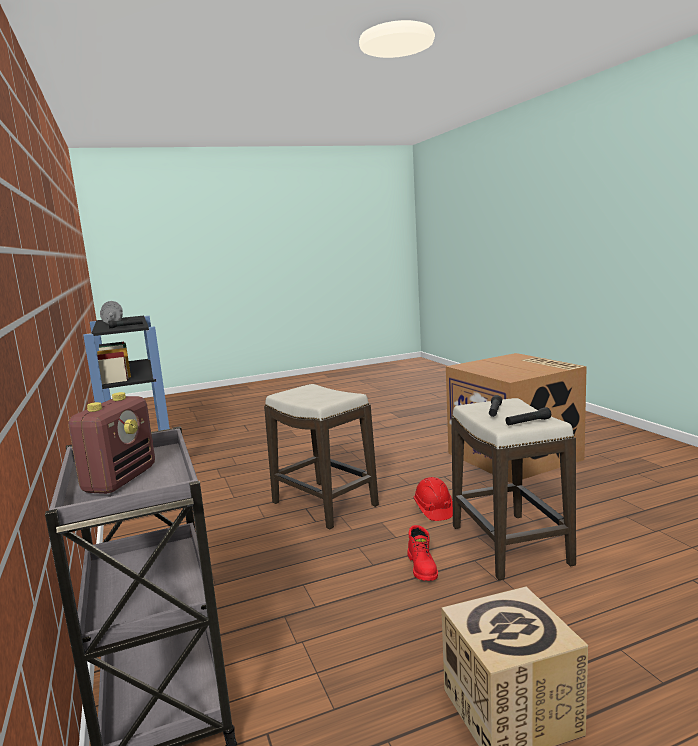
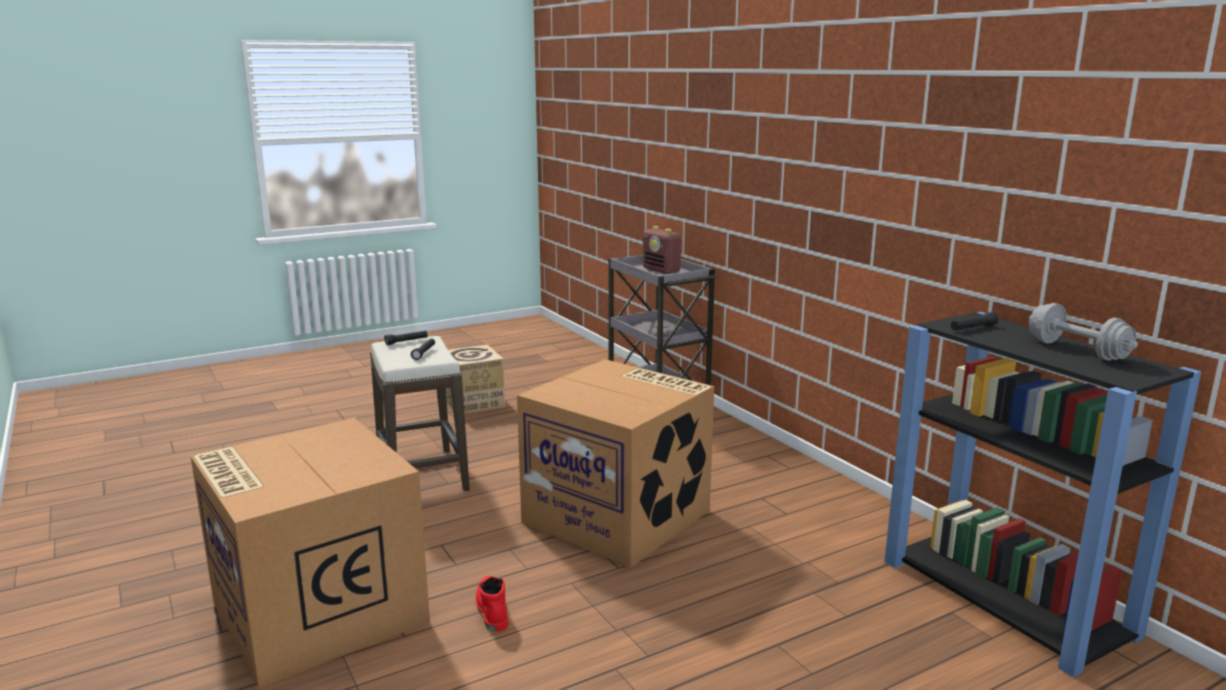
camera: 170 degrees right, 5 degrees up
radio [68,392,155,494] -> radio turned 45 degrees counterclockwise [643,226,682,274]
stool [264,384,379,529] -> cardboard box [517,359,714,568]
red boot [407,525,438,581] -> red boot moved to [475,576,509,632]
red hard hat [413,477,453,521] -> none

